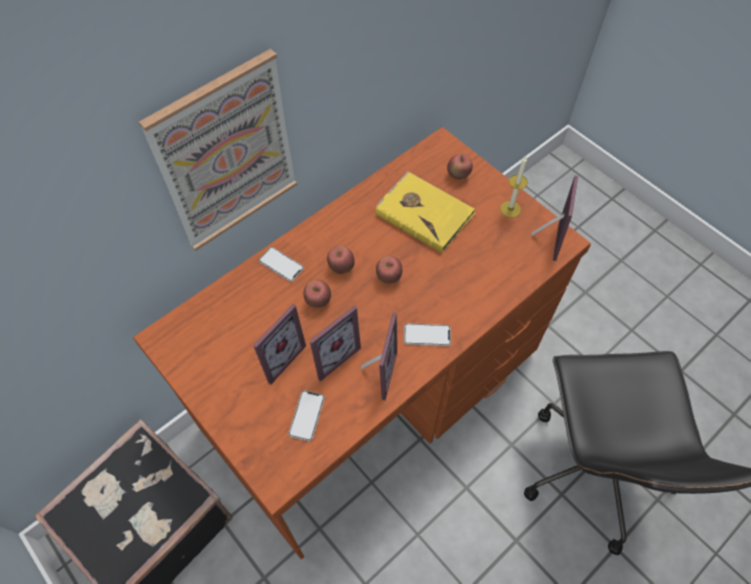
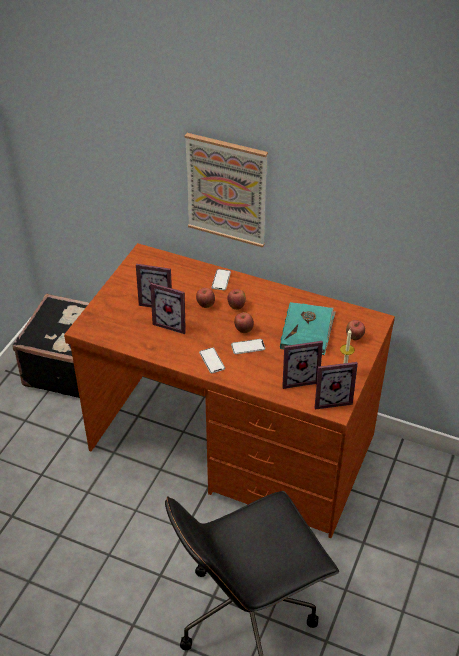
camera: 65 degrees right, 15 degrees down
phone [288,390,325,441] -> phone moved to [231,339,265,354]
picture frame [360,313,397,400] -> picture frame moved to [282,341,323,389]
yellow book [375,171,476,253] -> turquoise book [280,302,336,355]

